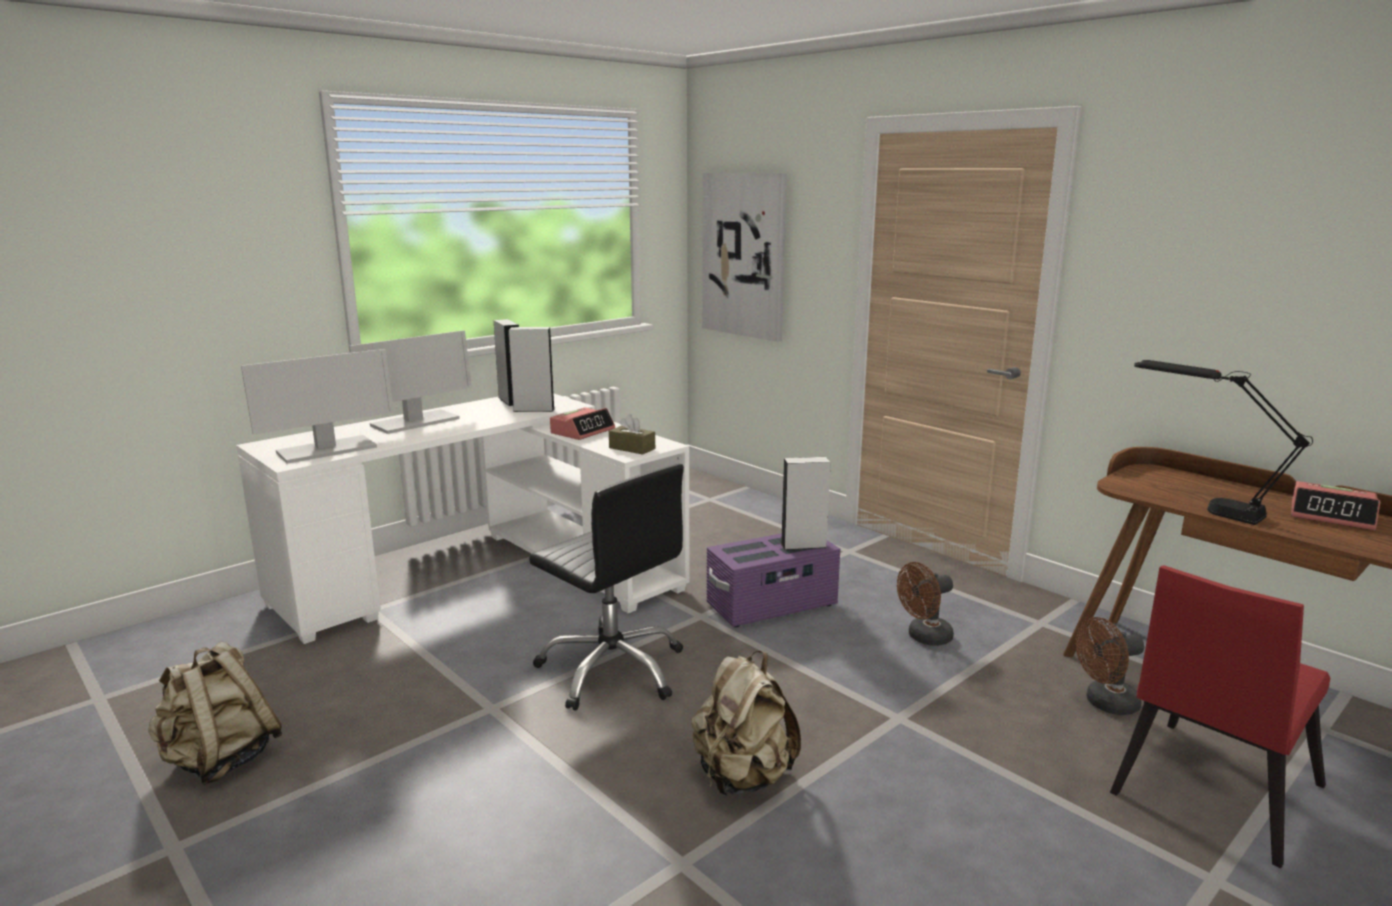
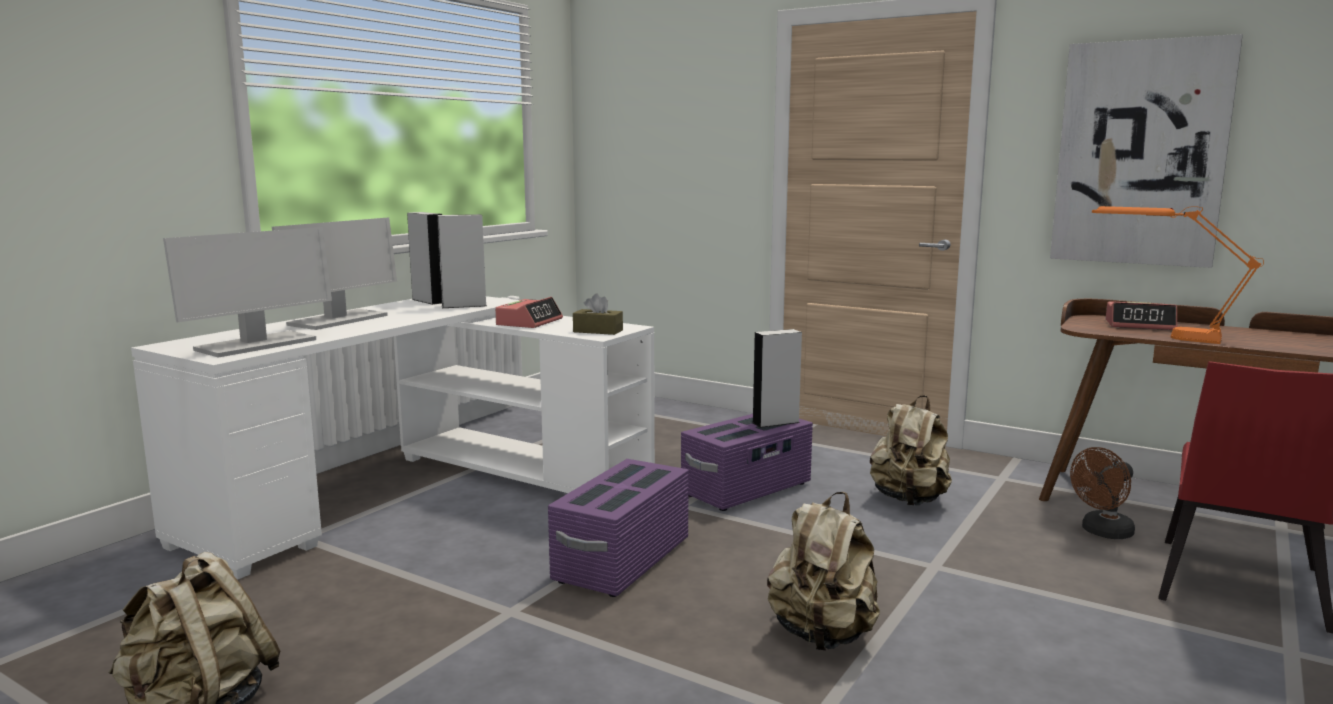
camera: 15 degrees left, 5 degrees down
black office chair [529,464,684,711] -> purple storage box [548,459,689,597]
picture [702,173,787,342] -> picture moved to [1050,34,1243,268]
brown fan [897,562,954,646] -> beige backpack [870,395,952,505]
black table lamp [1134,360,1313,525] -> orange table lamp [1092,206,1264,344]
alarm clock [1291,481,1380,531] -> alarm clock moved to [1106,301,1177,330]

